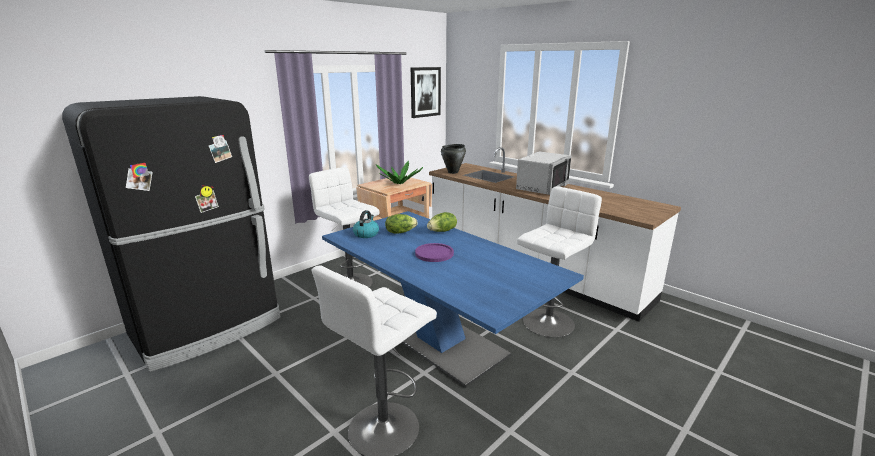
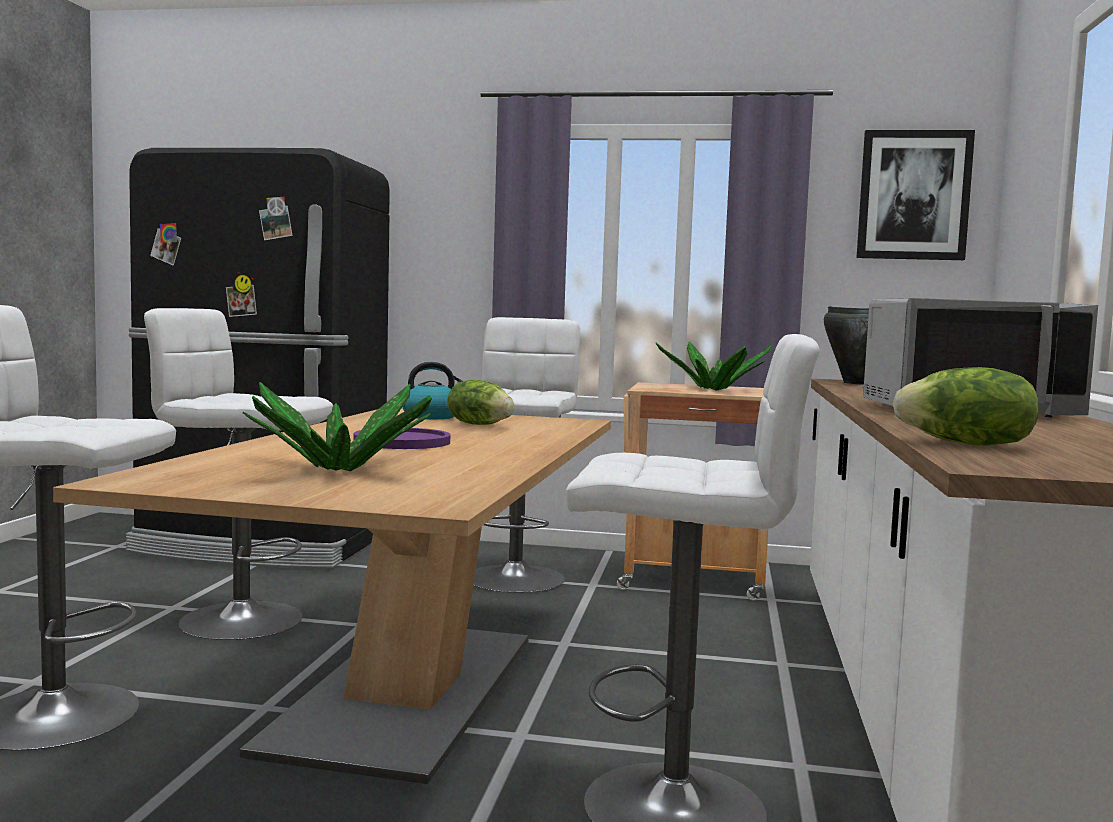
camera: 55 degrees right, 15 degrees down
blue dining table [322,211,584,387] -> beige dining table [53,409,611,784]
lettuce [427,212,457,232] -> lettuce moved to [893,367,1039,446]
none -> white stool [144,308,333,640]
none -> potted plant [243,382,432,472]

